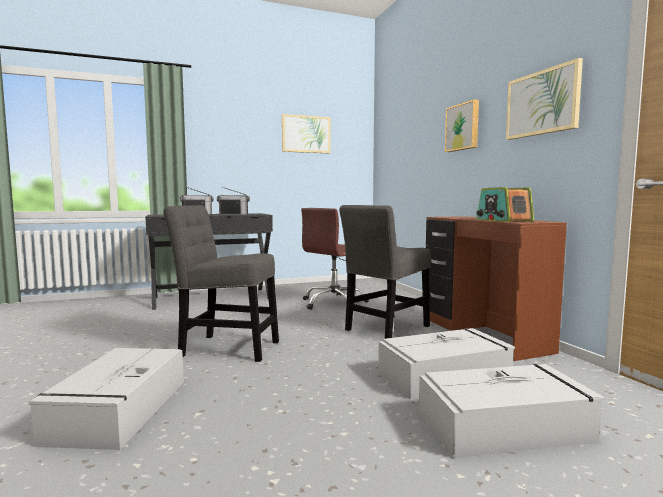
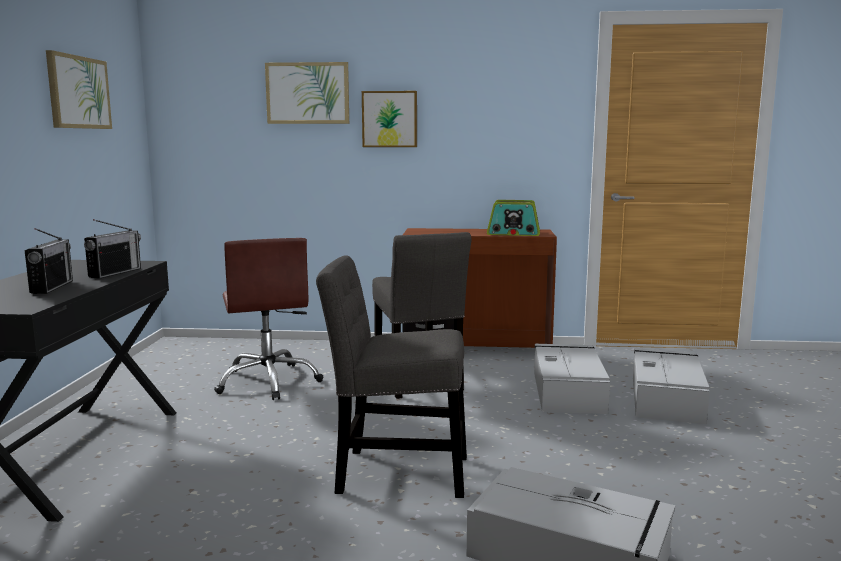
camera: 65 degrees left, 5 degrees up
grey chair [163,205,279,362] -> grey chair turned 60 degrees clockwise [316,255,467,498]
picture [506,58,583,140] -> picture moved to [265,62,349,124]

